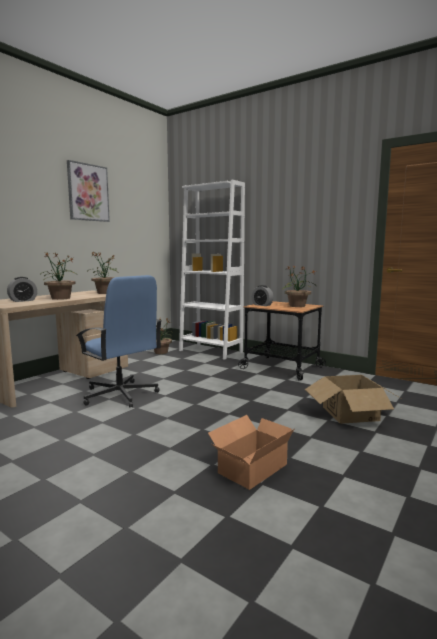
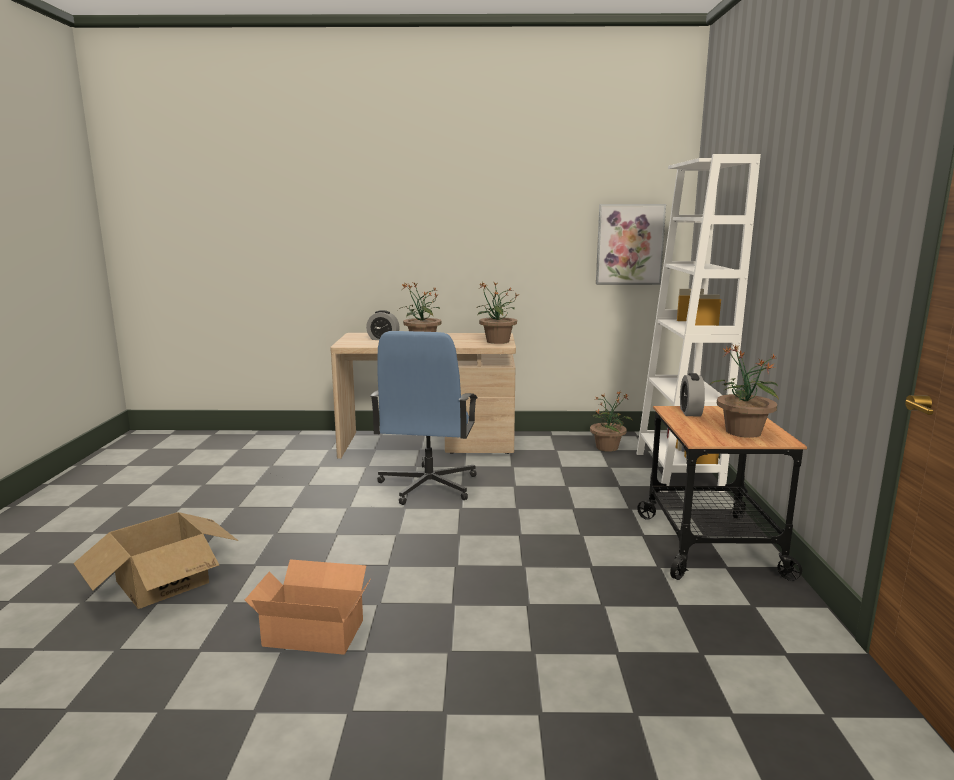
camera: 55 degrees right, 5 degrees up
picture [67,160,110,222] -> picture moved to [596,204,666,285]
cardboard box [305,375,400,424] -> cardboard box moved to [73,512,238,609]

